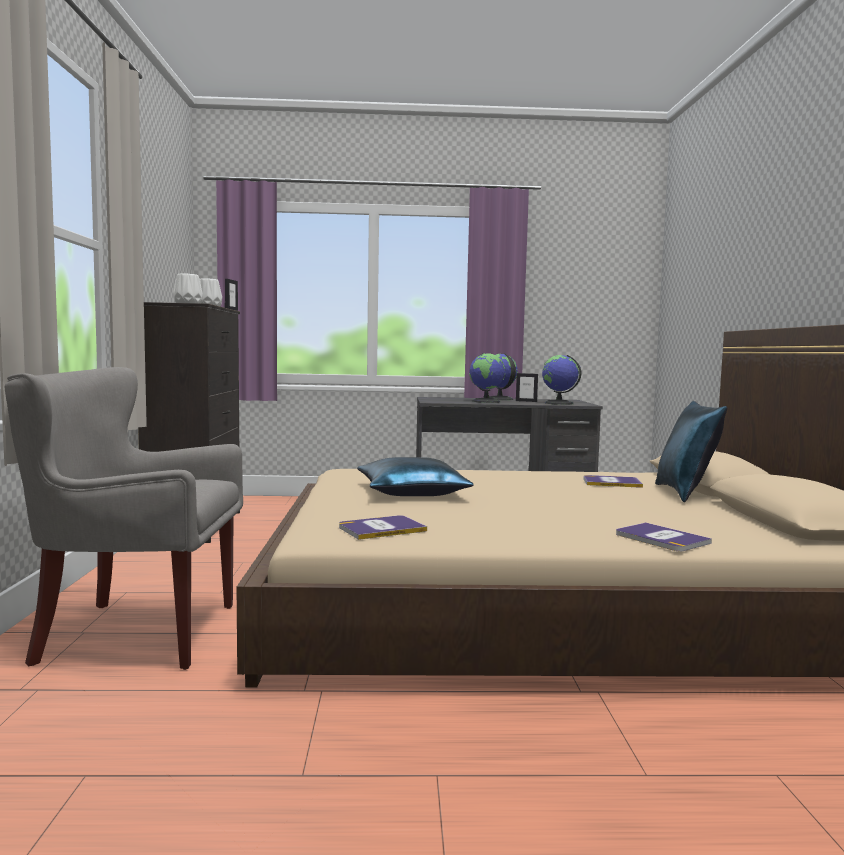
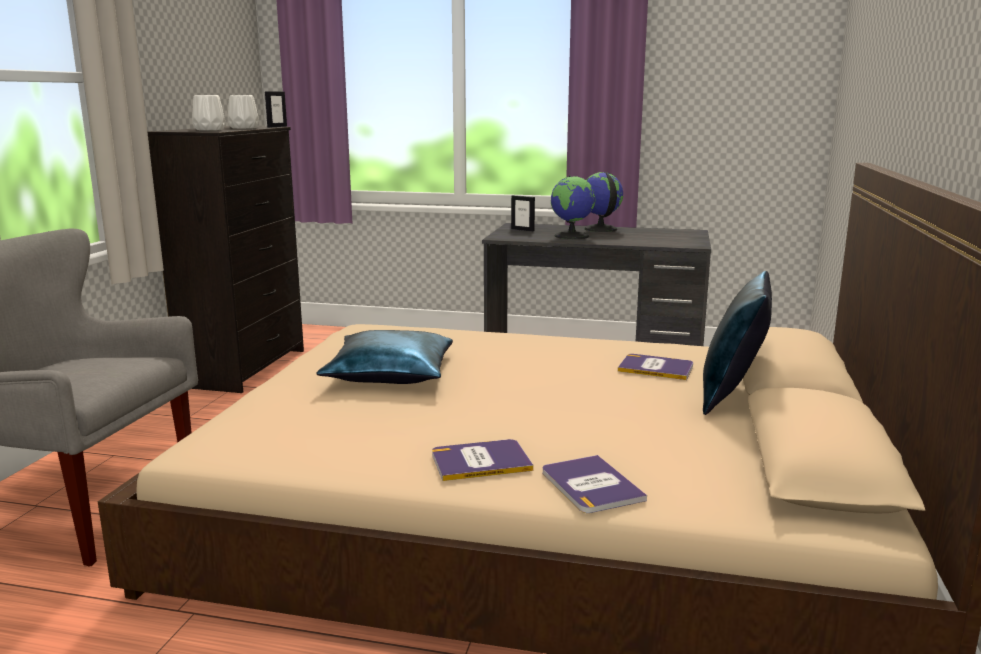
camera: 15 degrees right, 10 degrees up
book [339,515,427,540] -> book moved to [432,439,534,481]
picture frame [516,373,538,402] -> picture frame moved to [511,195,535,232]
globe [542,355,582,405] -> none

